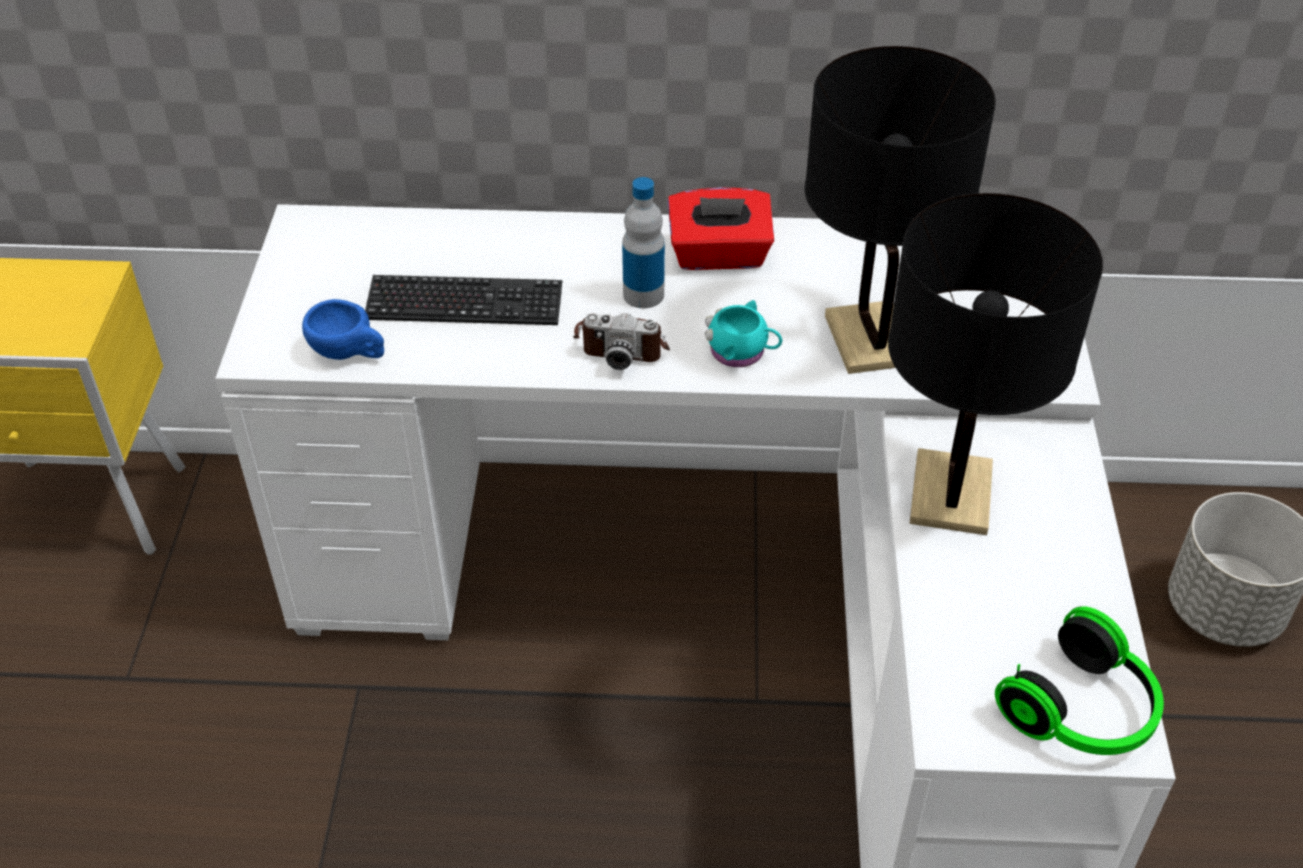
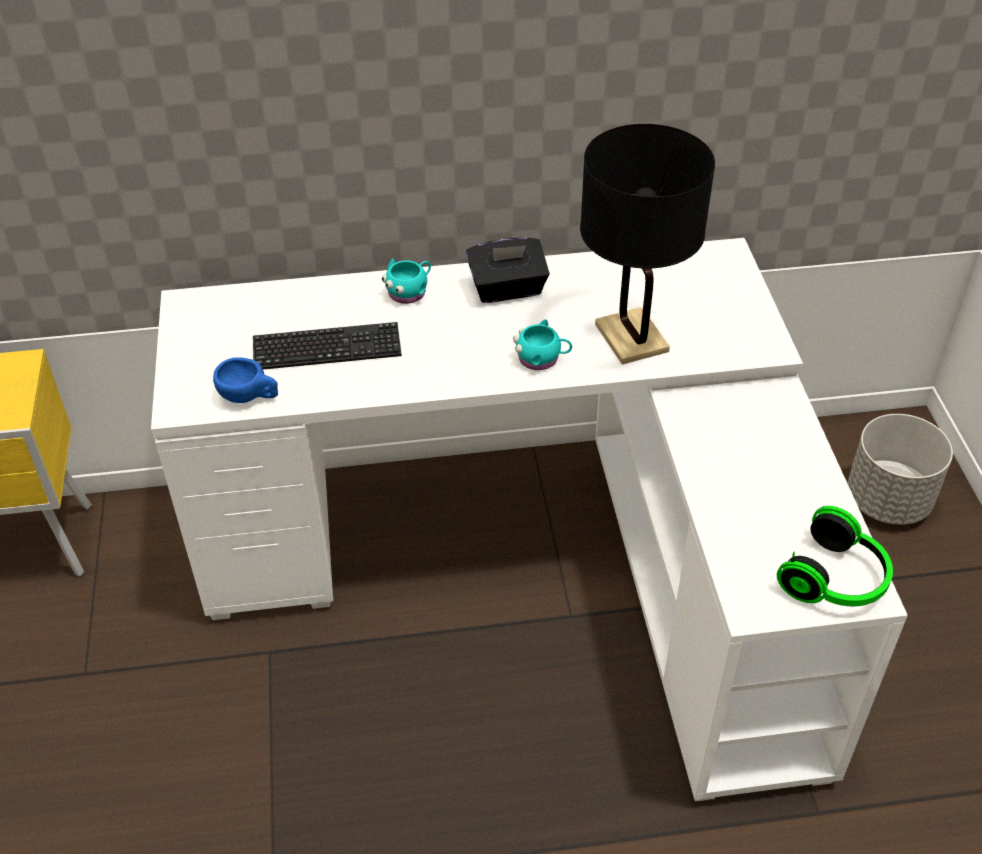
camera: 10 degrees left, 0 degrees up
camera [573,313,670,370] -> none
bottle [622,177,665,308] -> none
red tissue box [668,187,774,270] -> black tissue box [466,238,550,303]
black table lamp [888,193,1103,535] -> none
none -> turquoise mug [382,258,431,304]

